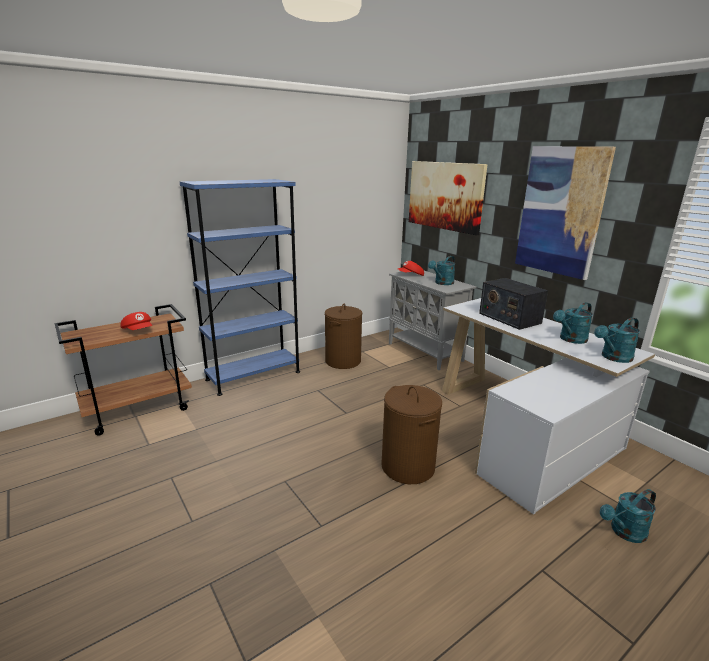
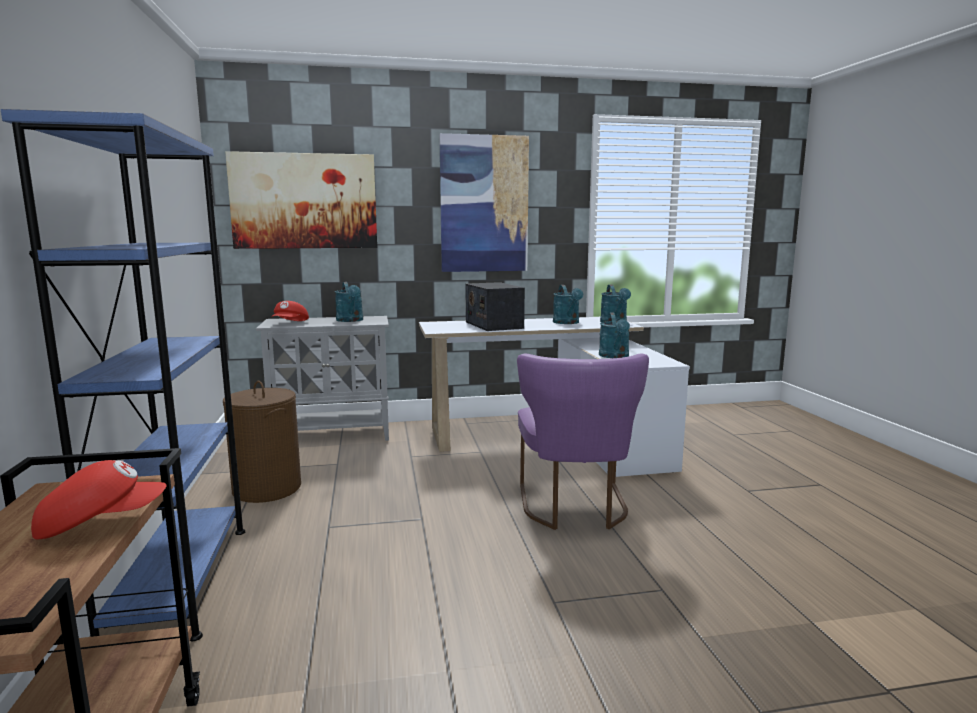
camera: 65 degrees left, 10 degrees down
brown laundry basket [381,385,442,484] -> purple chair [517,354,649,530]
radio [479,278,548,330] -> radio turned 75 degrees clockwise [465,282,525,331]
turquoise watering can [600,489,656,543] -> turquoise watering can moved to [599,313,630,358]

